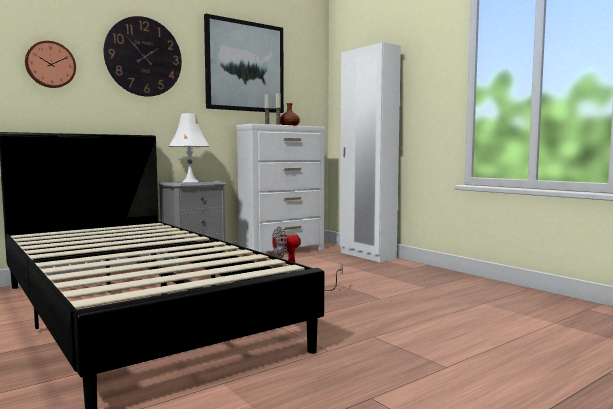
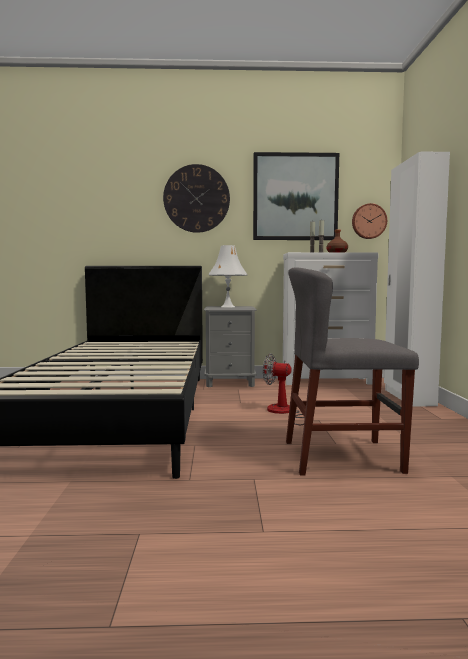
camera: 35 degrees right, 0 degrees up
wall clock [25,41,76,88] -> wall clock moved to [352,203,387,239]
none -> grey chair [286,267,419,476]

